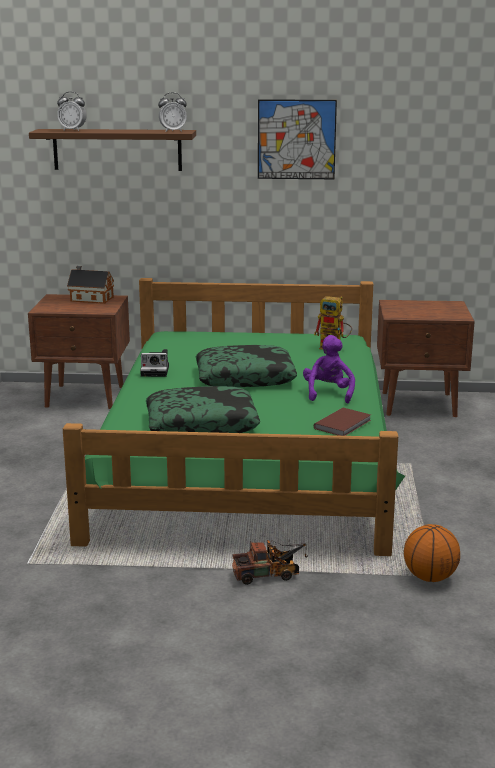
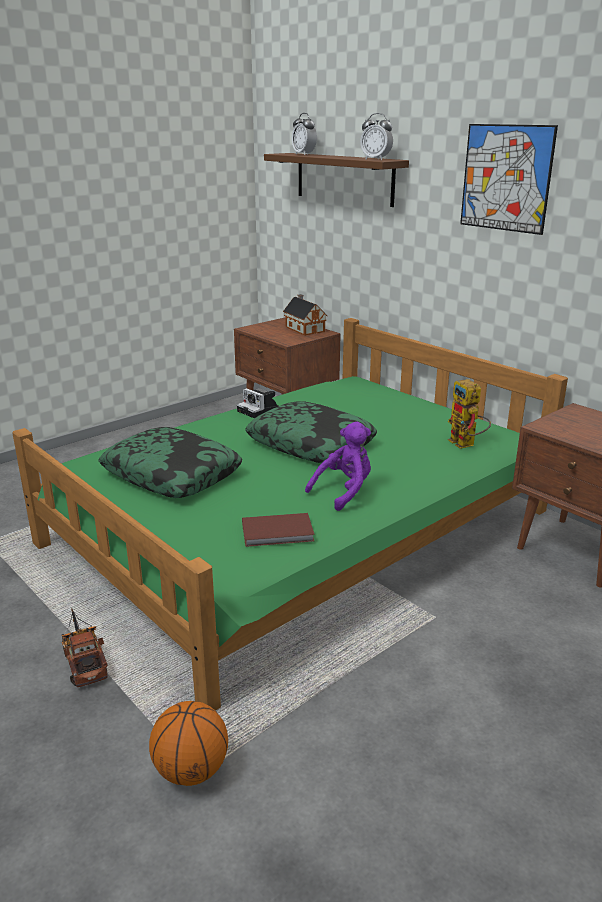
camera: 45 degrees right, 5 degrees up
toy truck [232,540,308,585] -> toy truck turned 150 degrees counterclockwise [62,609,108,687]

